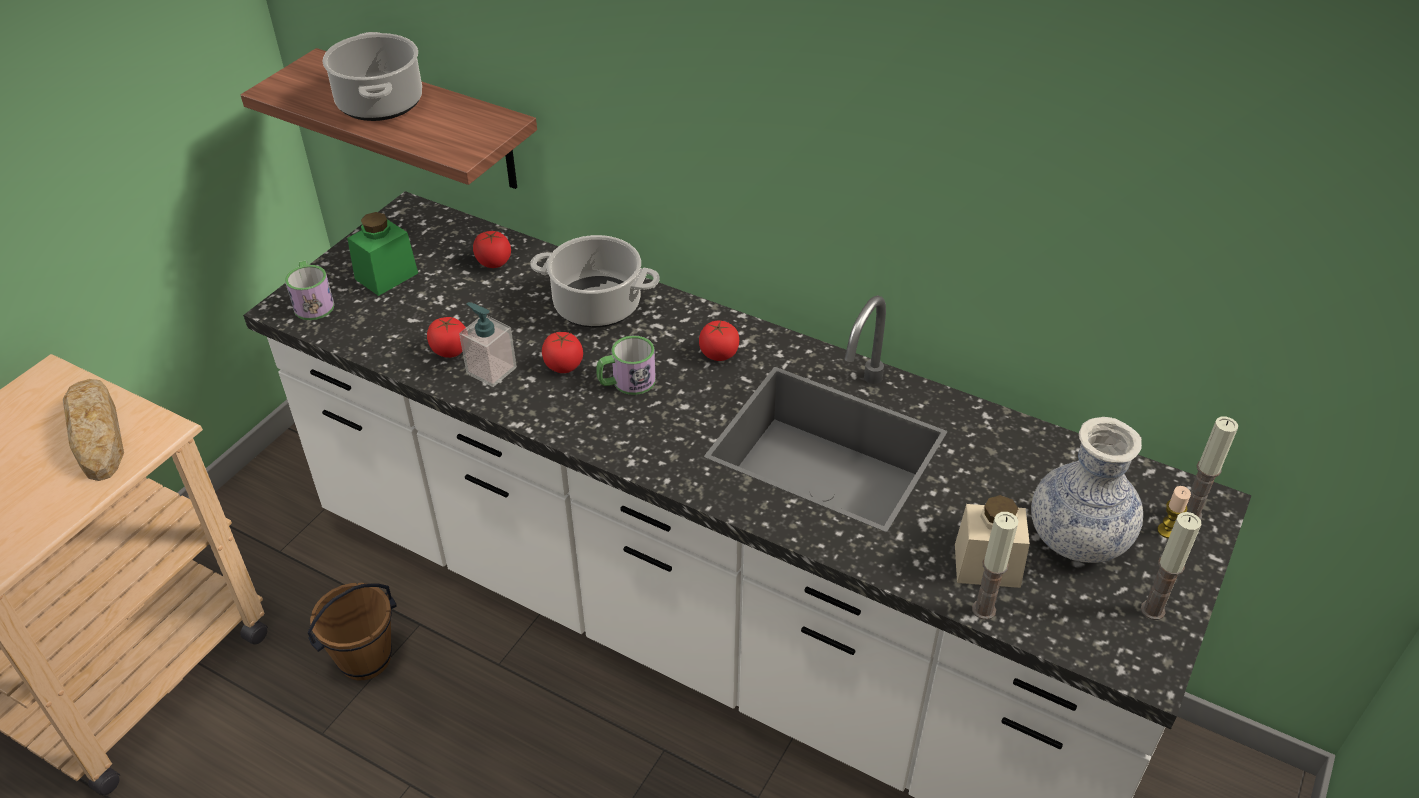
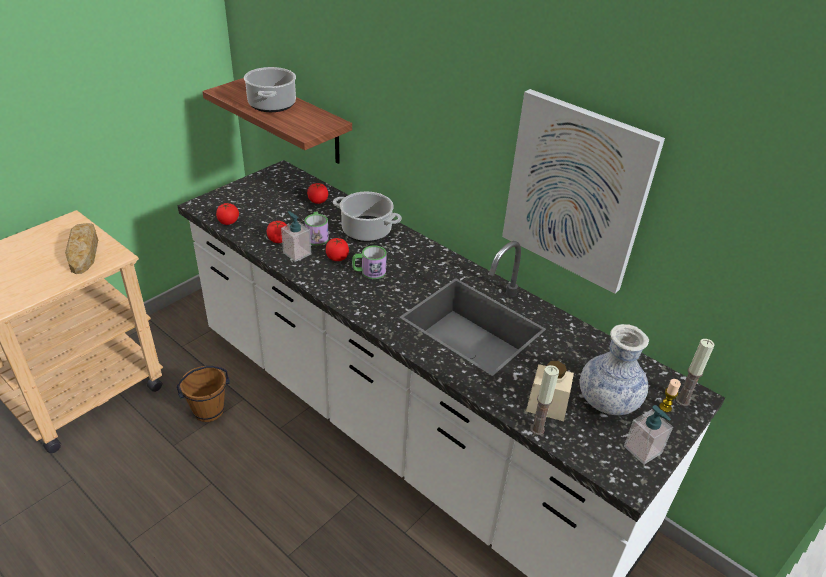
camera: 10 degrees right, 5 degrees down
mug [285,261,334,320] -> mug moved to [304,212,329,246]
green jar [347,212,418,296] -> none
tomato [699,321,739,361] -> tomato moved to [216,203,239,225]
candle [1141,512,1202,620] -> soap dispenser [624,405,673,465]
none -> picture [502,89,665,294]

